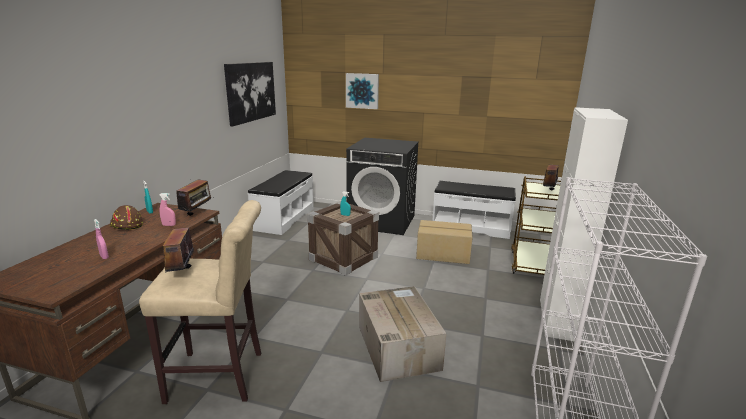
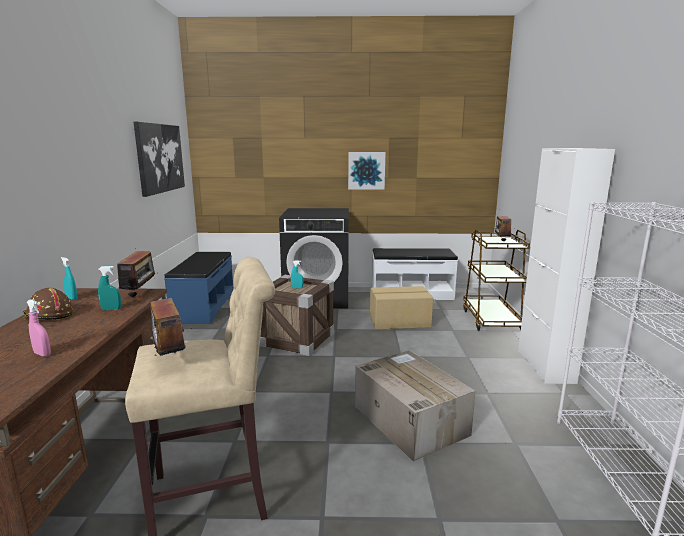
camera: 15 degrees left, 5 degrees down
pink spray bottle [160,193,176,226] -> turquoise spray bottle [98,266,121,311]
white bench [248,170,314,235] -> blue bench [164,252,233,324]
picture [346,73,379,109] -> picture moved to [348,152,386,189]

